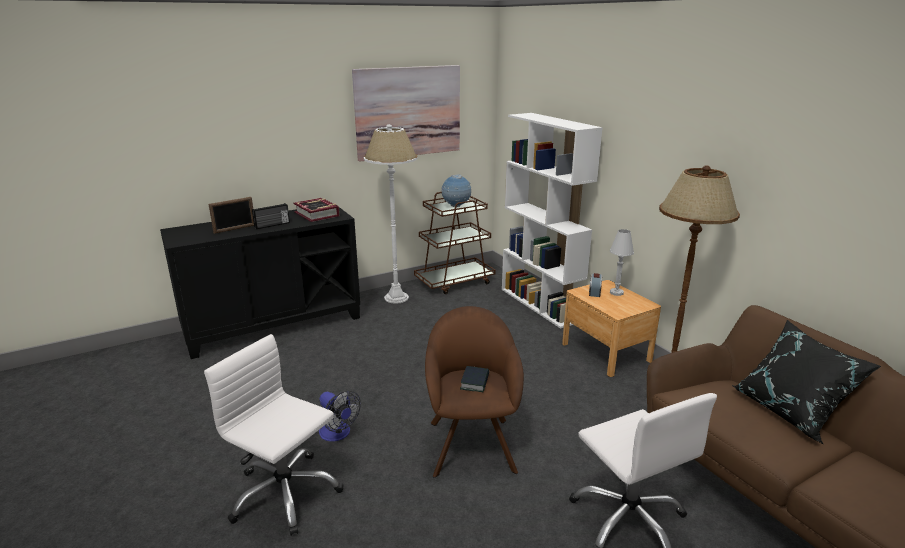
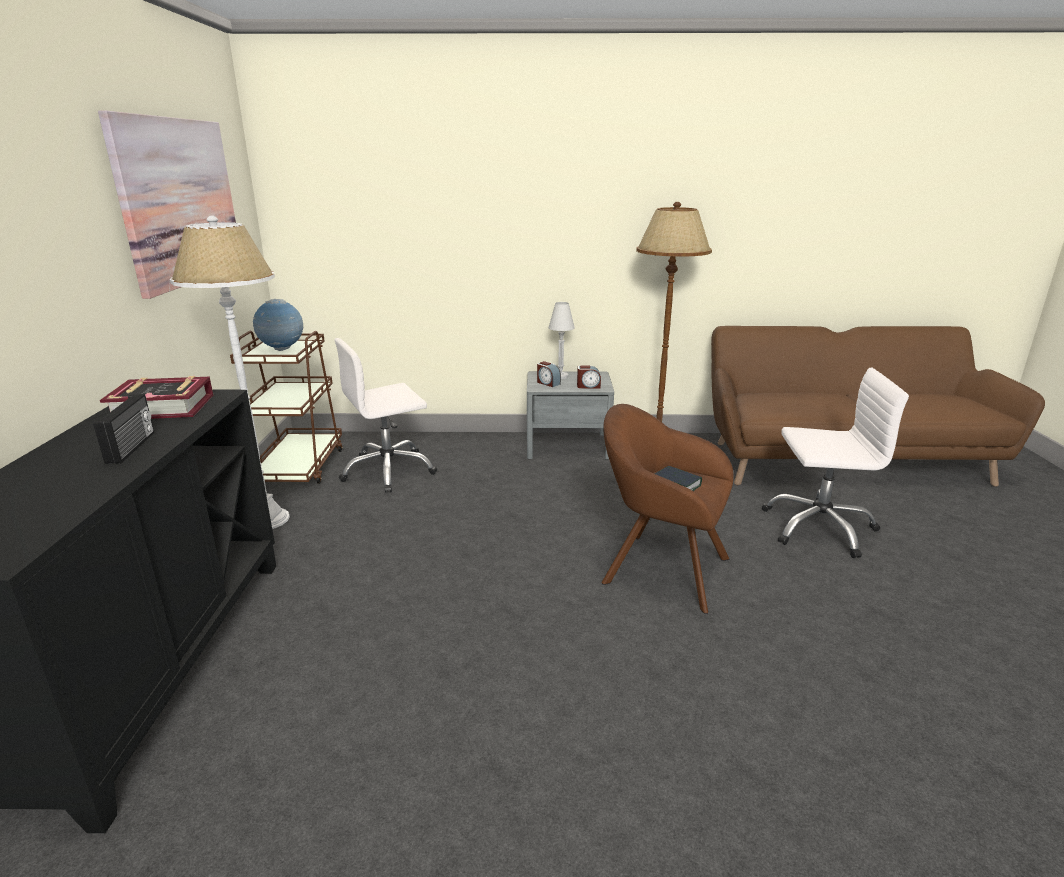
camera: 60 degrees left, 0 degrees up
white office chair [204,334,344,536] -> white office chair moved to [335,338,437,493]
picture frame [209,197,254,234] -> none
fan [319,391,361,442] -> none
white bookcase [502,113,603,329] -> none
brown nightstand [562,280,661,377] -> grey nightstand [527,371,614,459]
black pillow [732,320,881,444] -> none
none -> alarm clock [577,366,601,388]

